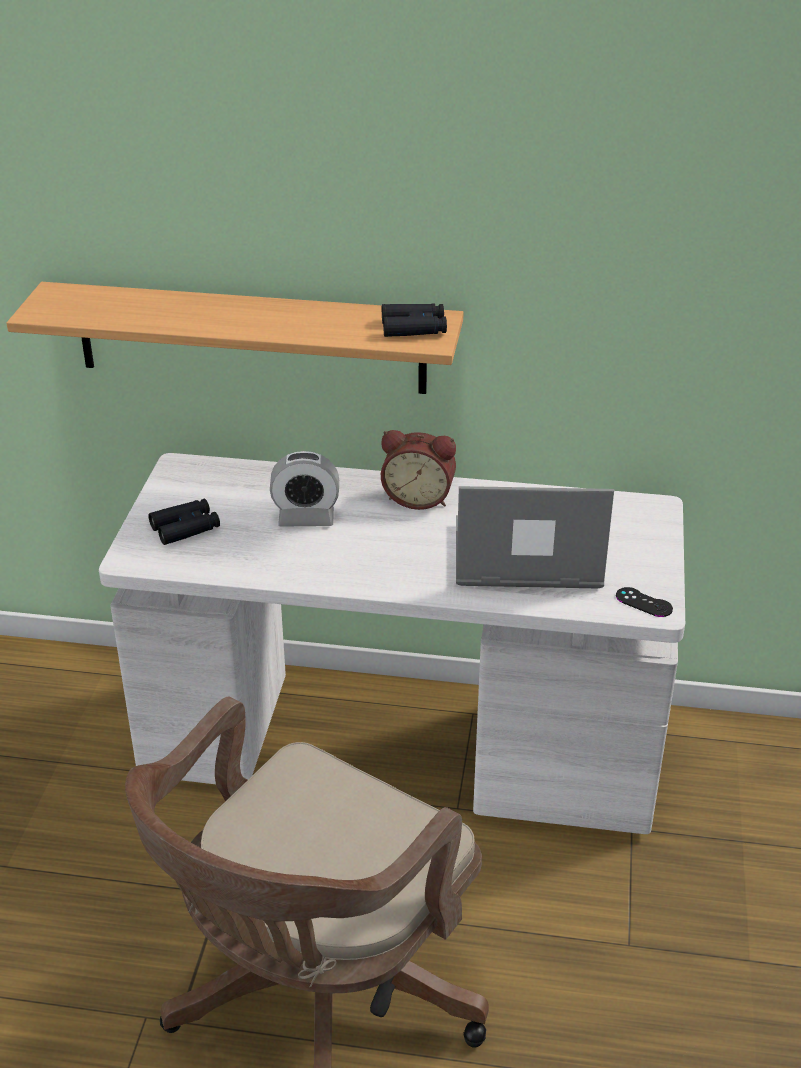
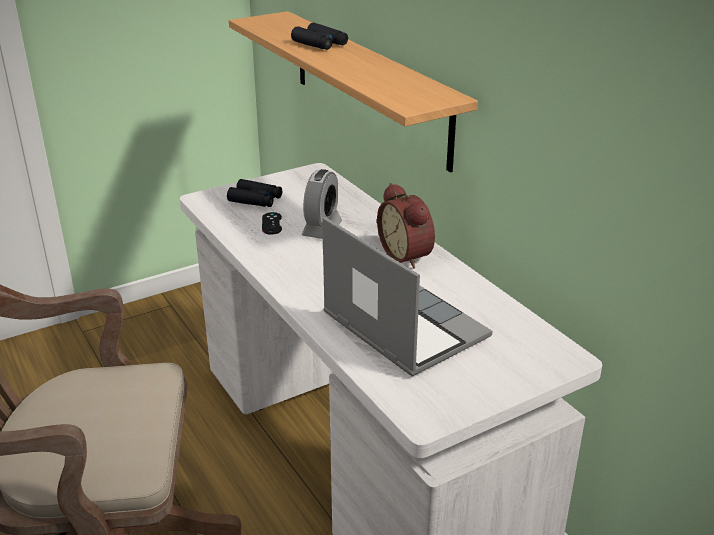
camera: 50 degrees right, 5 degrees down
alarm clock [270,451,339,527] -> alarm clock turned 120 degrees counterclockwise [301,169,342,239]
black binoculars [382,304,447,337] -> black binoculars moved to [291,23,348,50]
black game controller [616,587,673,617] -> black game controller moved to [262,212,282,235]

